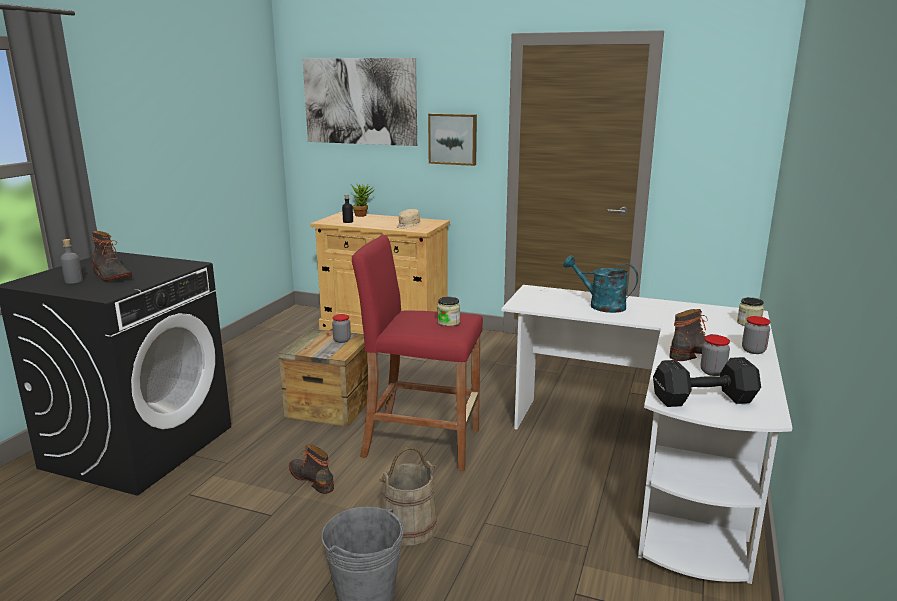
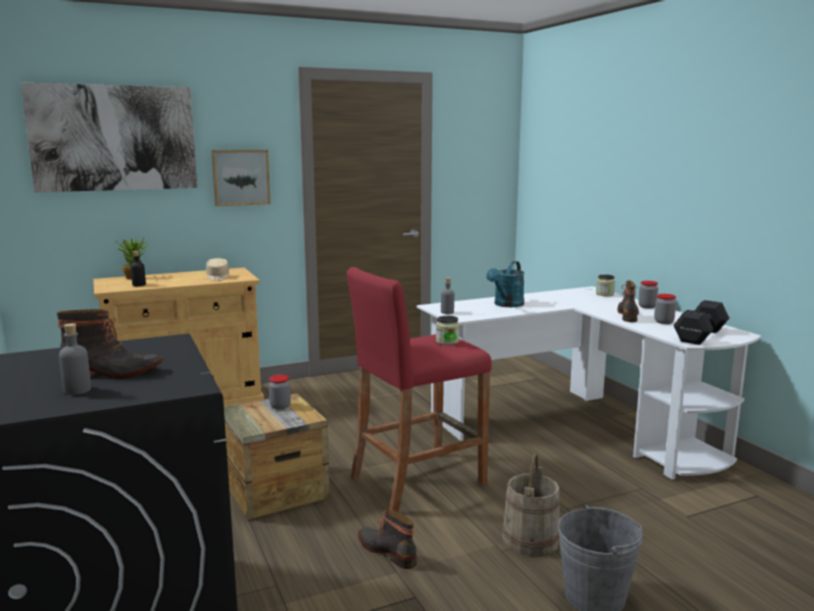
camera: 45 degrees left, 5 degrees down
boot [289,444,334,494] -> boot turned 45 degrees clockwise [358,509,417,569]
turquoise watering can [563,255,638,313] -> turquoise watering can turned 45 degrees counterclockwise [486,261,525,307]
none -> grey bottle [441,278,454,314]

